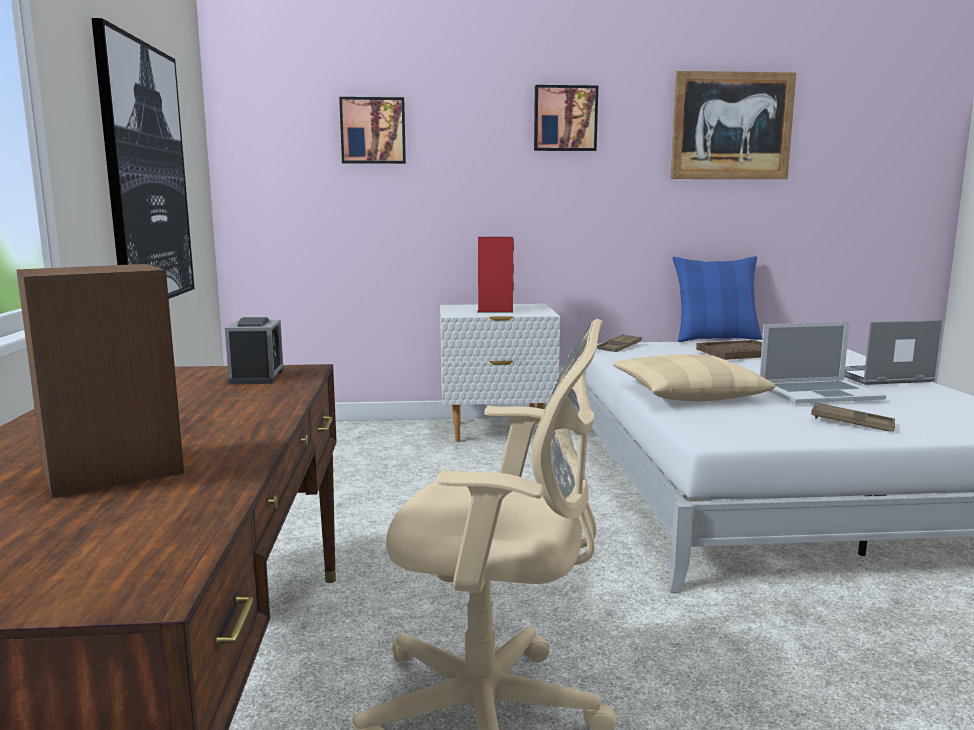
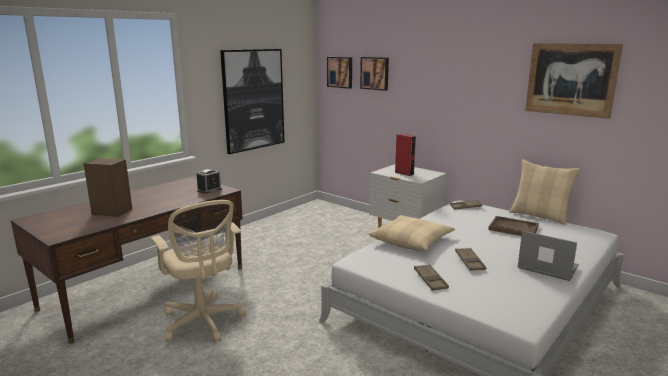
camera: 45 degrees right, 5 degrees up
picture [534,85,598,151] -> picture moved to [327,57,352,89]
blue pillow [673,256,763,342] -> beige pillow [509,159,581,225]
laptop [760,322,886,404] -> brown tray [455,248,486,271]

